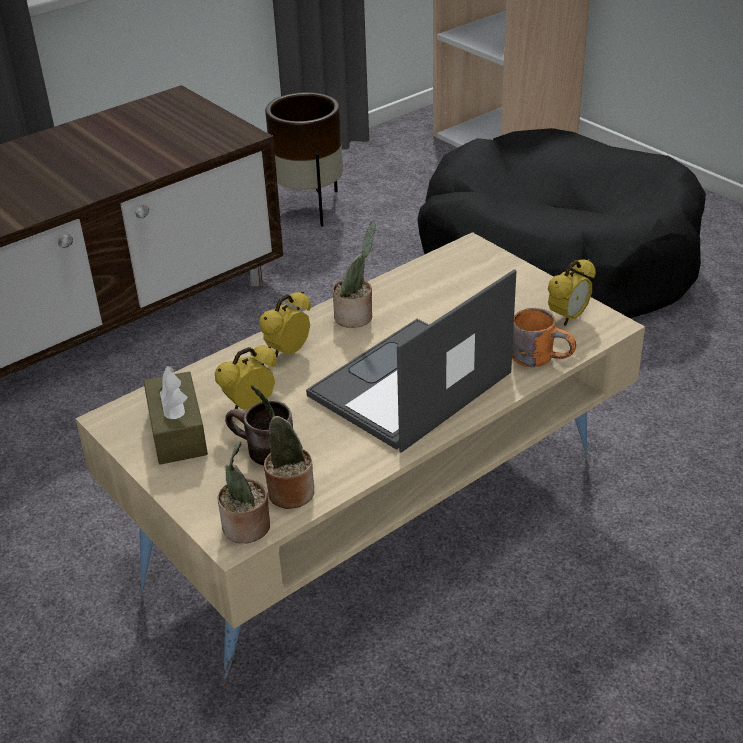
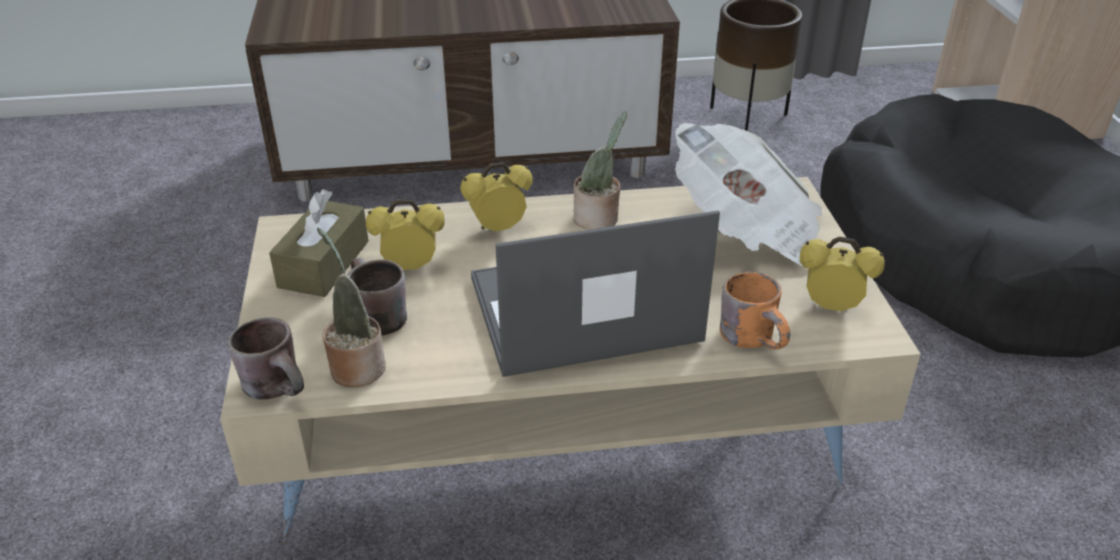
camera: 30 degrees right, 0 degrees up
potted plant [218,441,270,543] -> brown mug [228,317,304,400]
alarm clock [548,259,596,326] -> alarm clock turned 150 degrees counterclockwise [800,236,885,311]
none -> newspaper [675,123,822,267]

